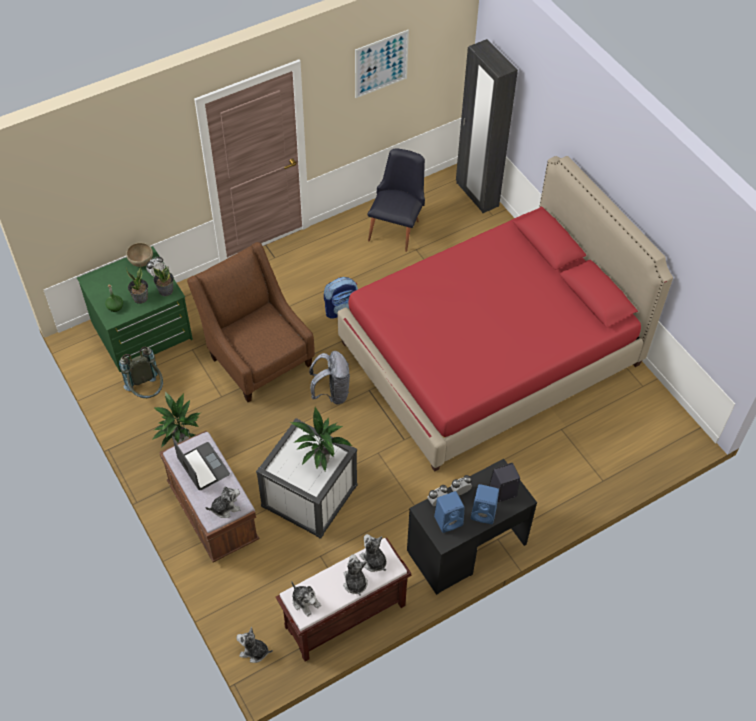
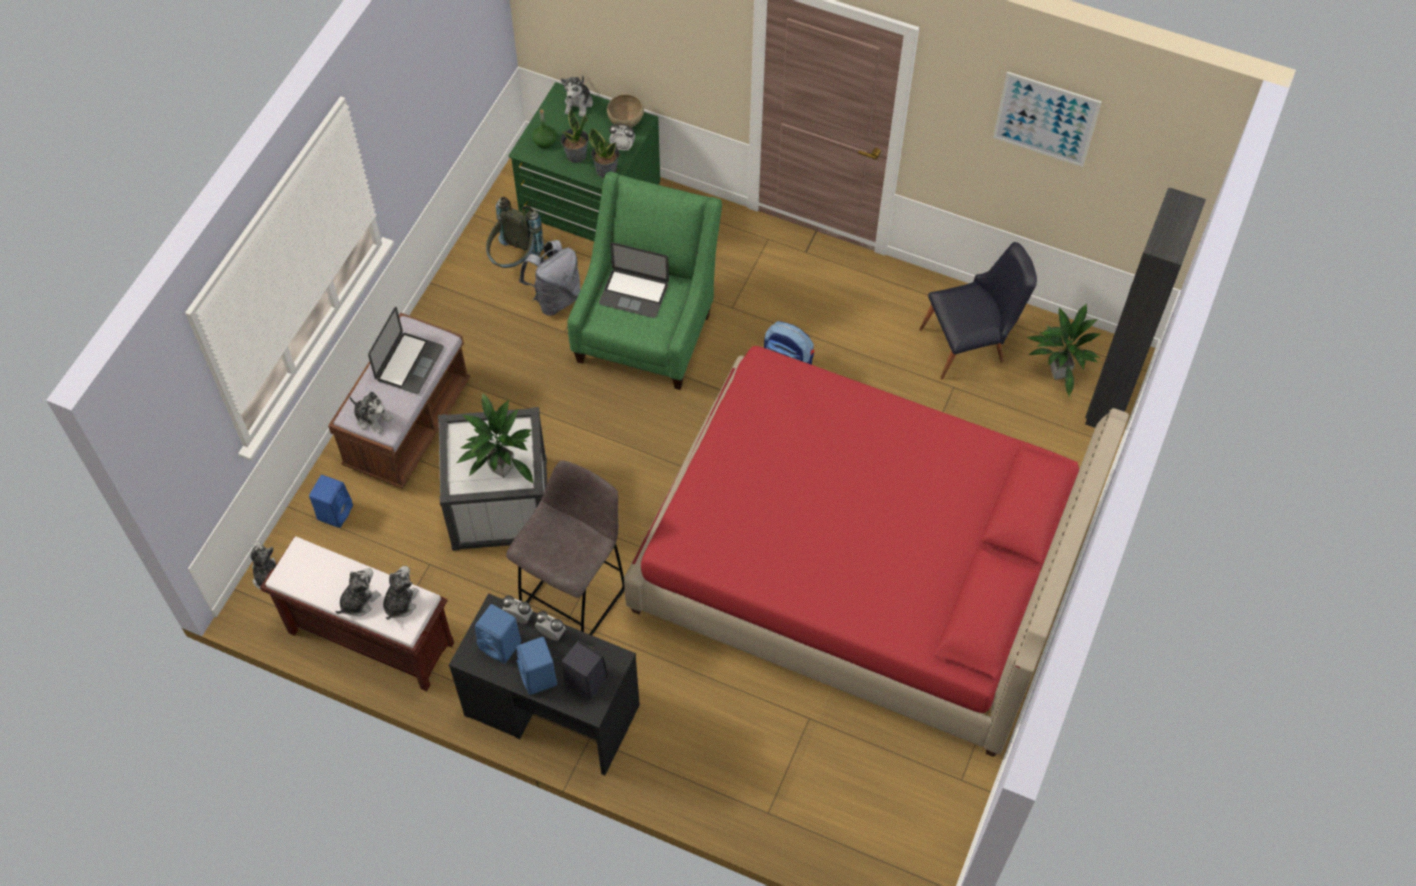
camera: 55 degrees right, 5 degrees up
potted plant [152,392,200,448] -> potted plant moved to [1026,303,1100,396]
brown armchair [187,242,315,402] -> green armchair [567,171,722,390]
plush toy [291,581,321,617] -> plush toy moved to [561,76,593,117]
grey backpack [309,351,350,405] -> grey backpack moved to [519,240,580,316]
none -> blue speaker [309,475,353,528]
none -> grey stool [506,461,625,635]
none -> laptop [599,242,669,318]

